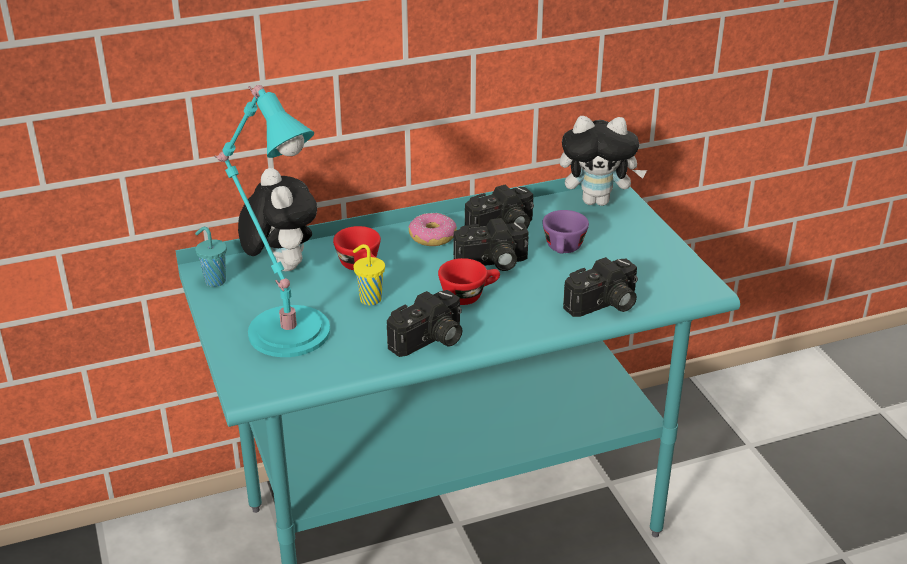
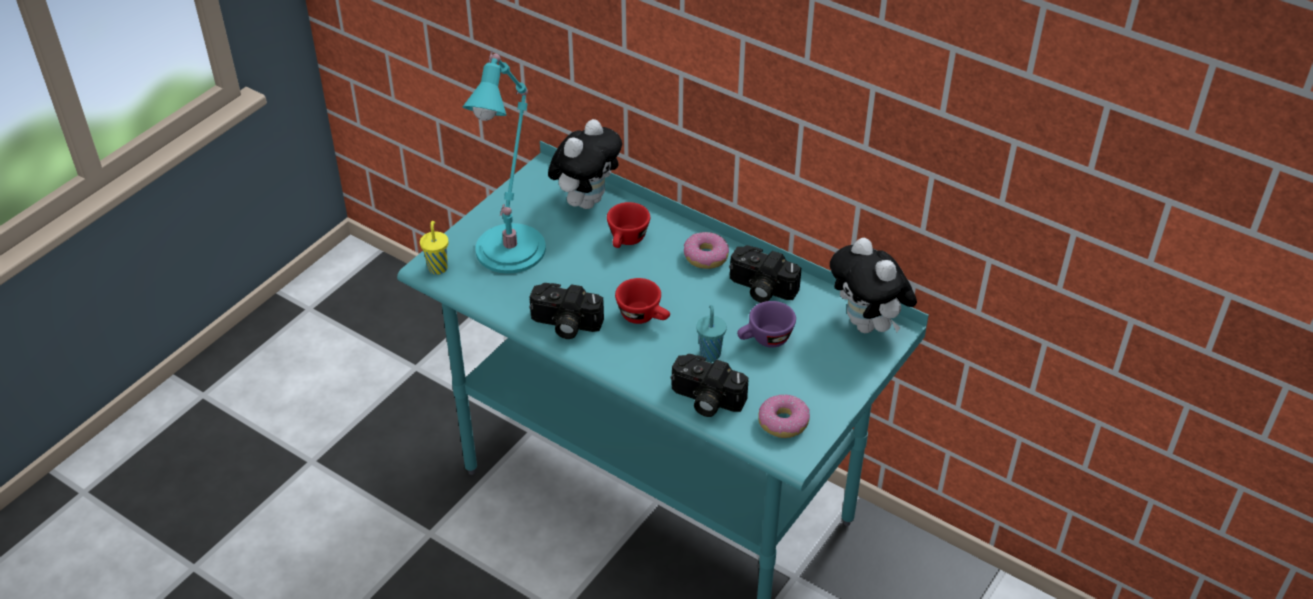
camera: 55 degrees right, 10 degrees up
turquoise cup [195,227,227,287] -> turquoise cup moved to [696,305,727,361]
yellow cup [353,244,385,305] -> yellow cup moved to [420,221,448,275]
camera [453,218,529,271] -> none
none -> donut [758,394,810,438]

